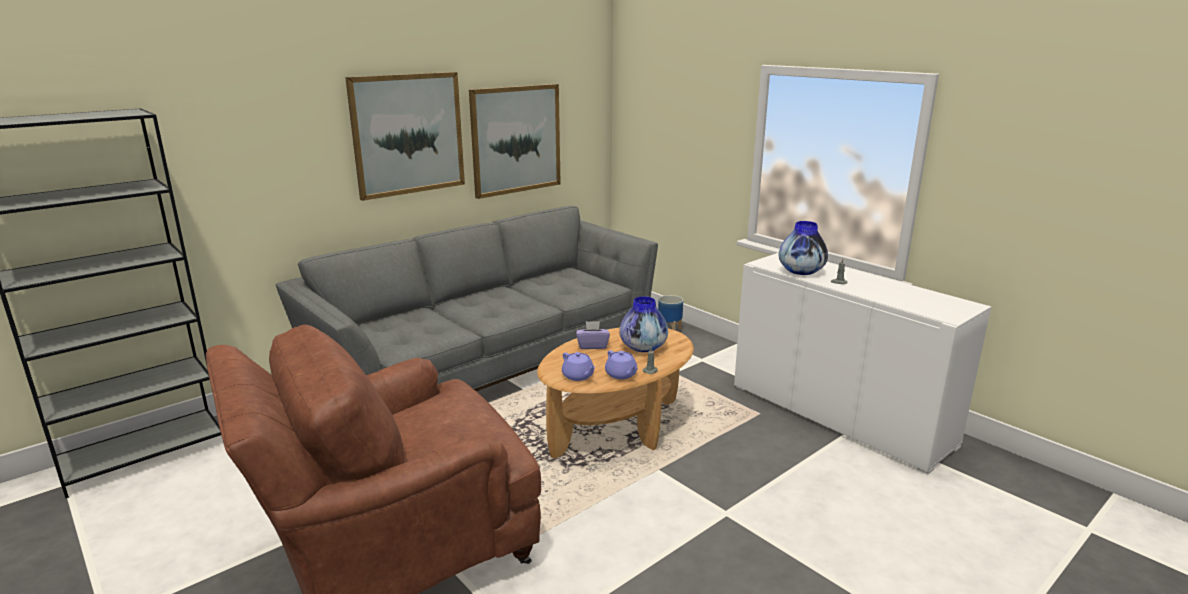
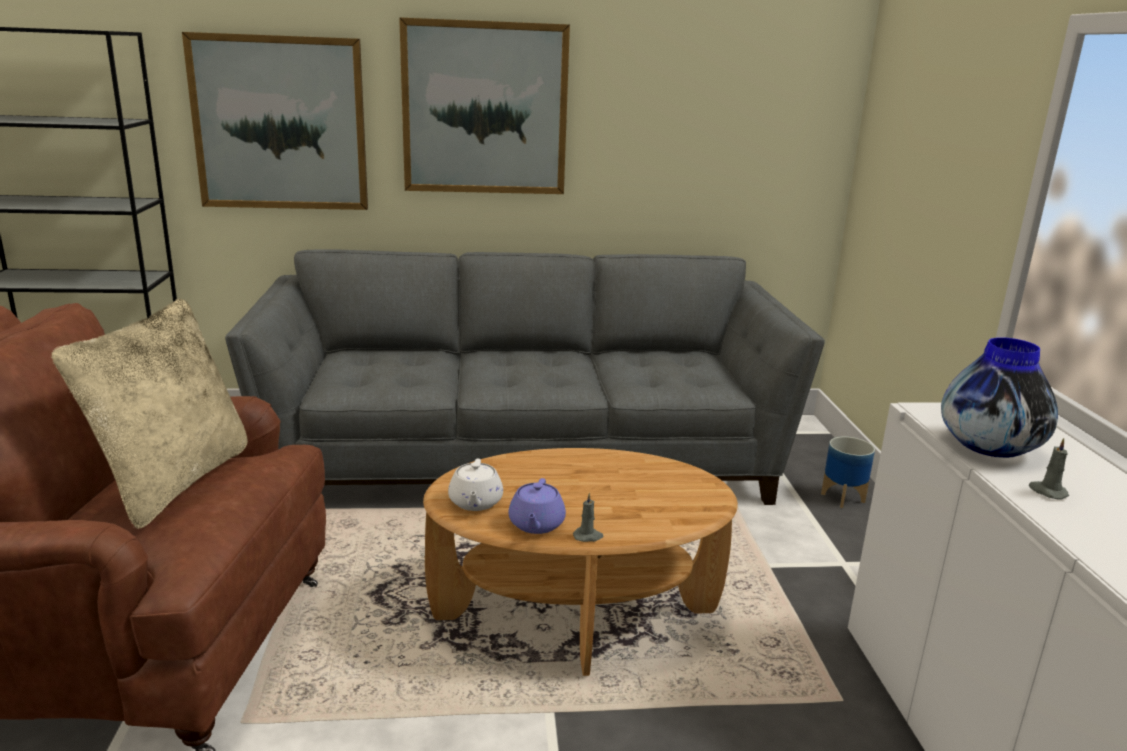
camera: 35 degrees right, 0 degrees up
picture [469,84,561,199] -> picture moved to [182,32,368,210]
purple teapot [562,352,595,381] -> white teapot [448,459,503,511]
purple tissue box [576,321,610,349] -> none
vase [619,296,668,352] -> none
none -> beige pillow [51,298,248,529]

